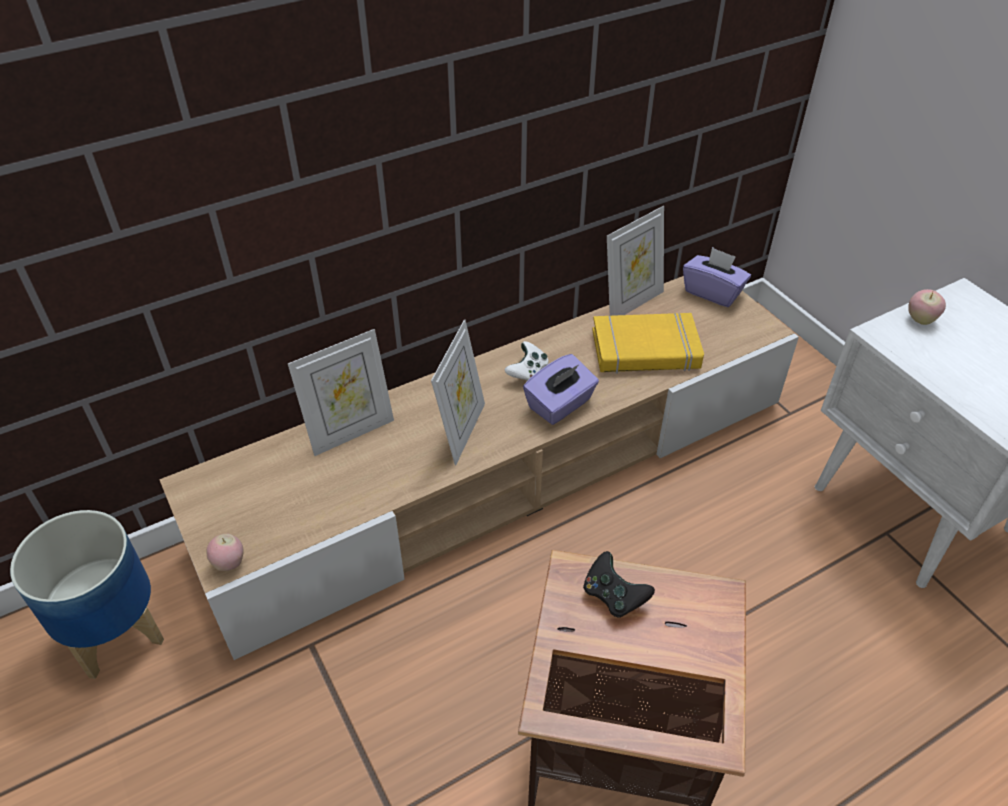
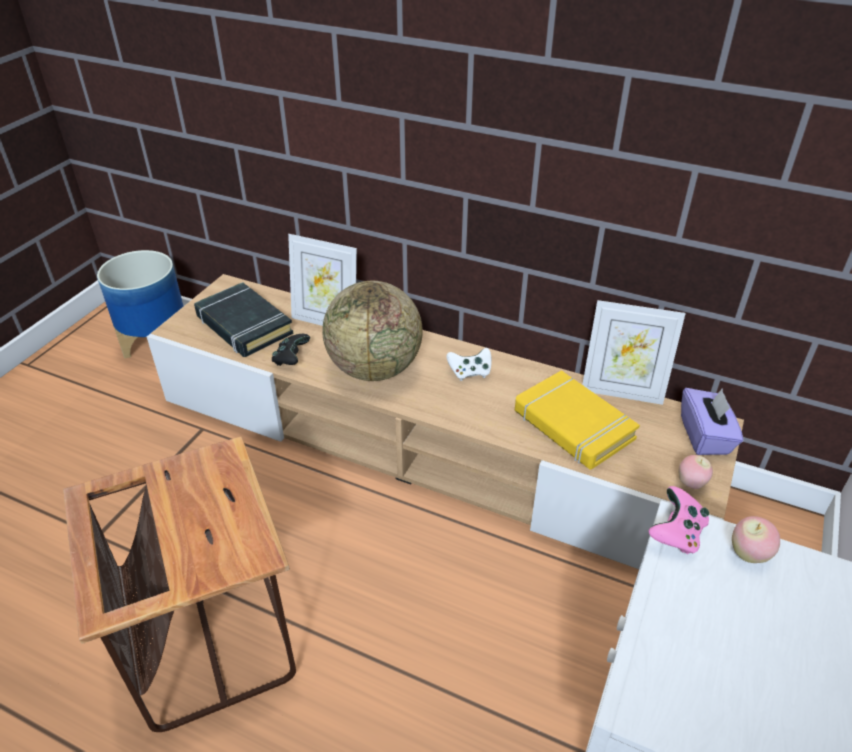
camera: 55 degrees right, 5 degrees down
apple [206,534,244,571] -> apple moved to [678,455,713,489]
picture frame [431,319,485,465] -> globe [322,281,423,381]
purple tissue box [523,354,599,425] -> none
black game controller [583,551,655,618] -> black game controller moved to [272,334,310,366]
none -> black book [194,282,294,357]
none -> pink game controller [648,486,709,554]

